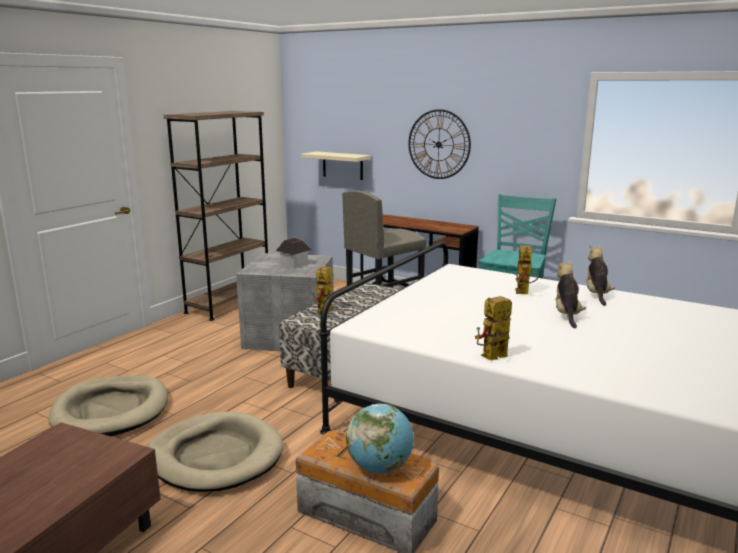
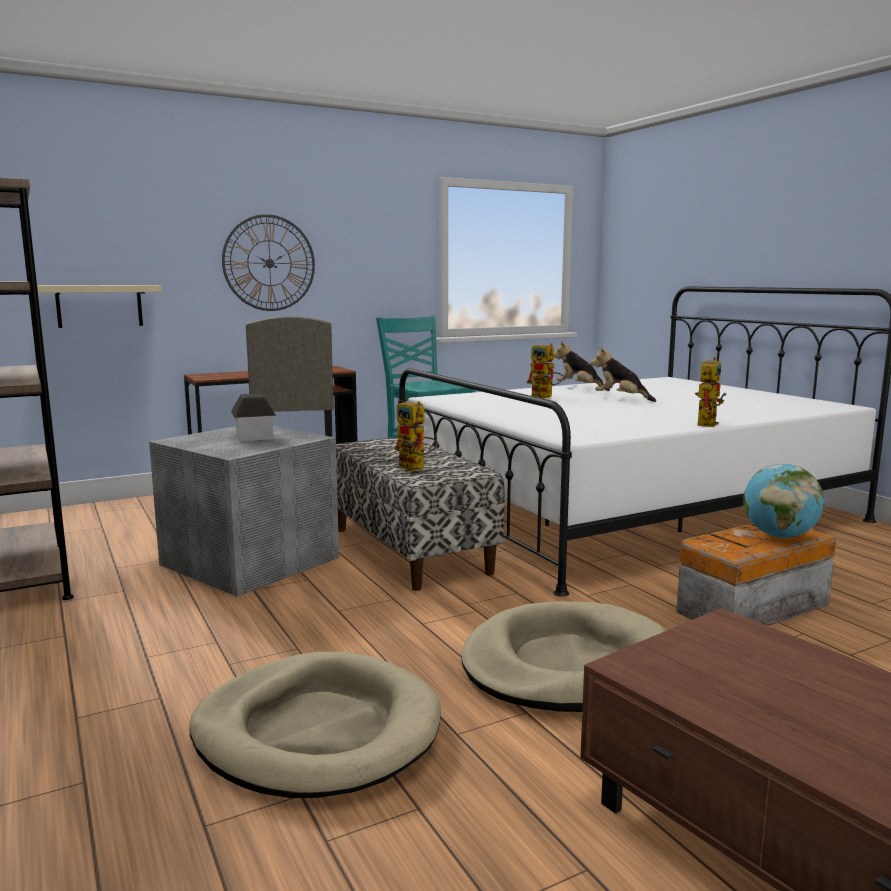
camera: 60 degrees left, 5 degrees down
toy robot [475,296,512,361] -> toy robot turned 150 degrees counterclockwise [695,357,726,427]

